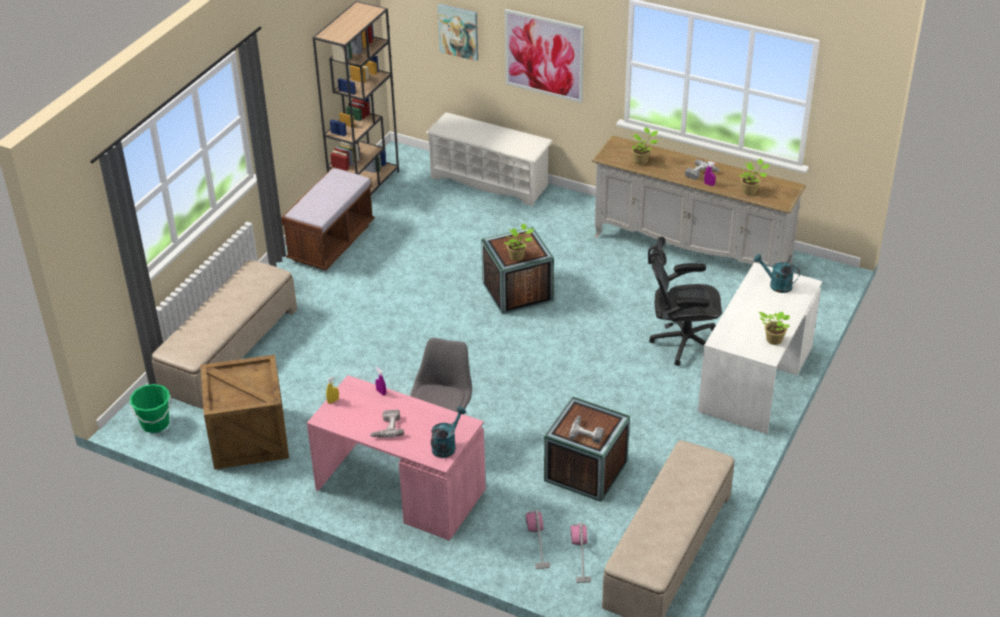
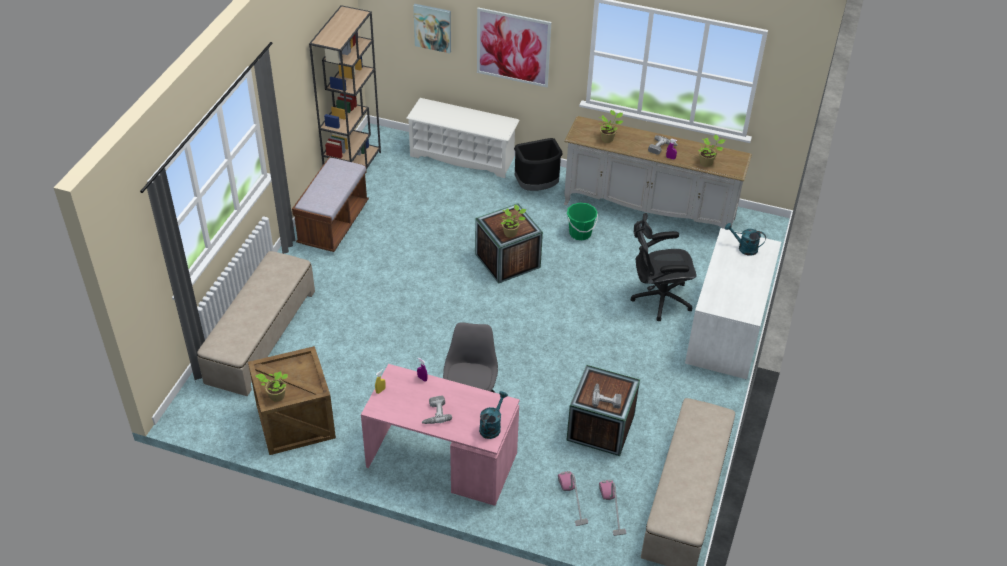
camera: 10 degrees left, 5 degrees up
green bucket [129,384,172,433] -> green bucket moved to [567,203,598,240]
potted plant [759,312,790,345] -> potted plant moved to [255,371,288,402]
none -> black trash can [514,138,563,191]

